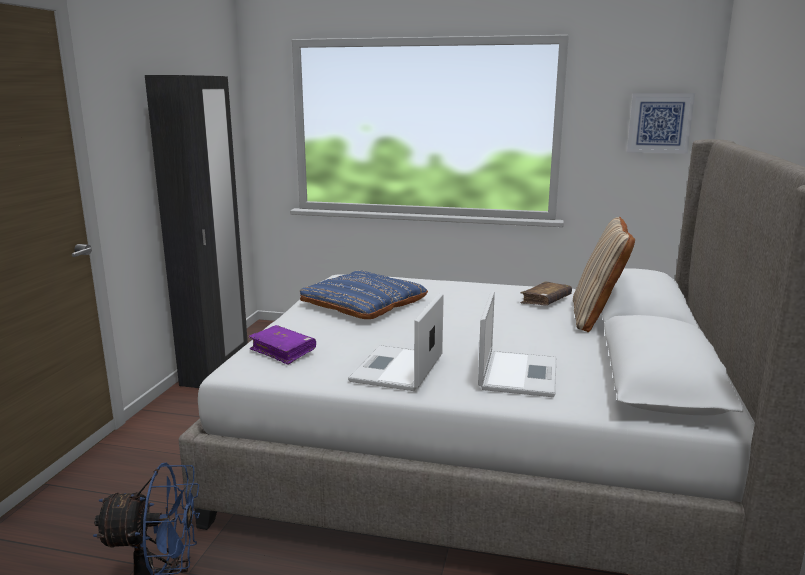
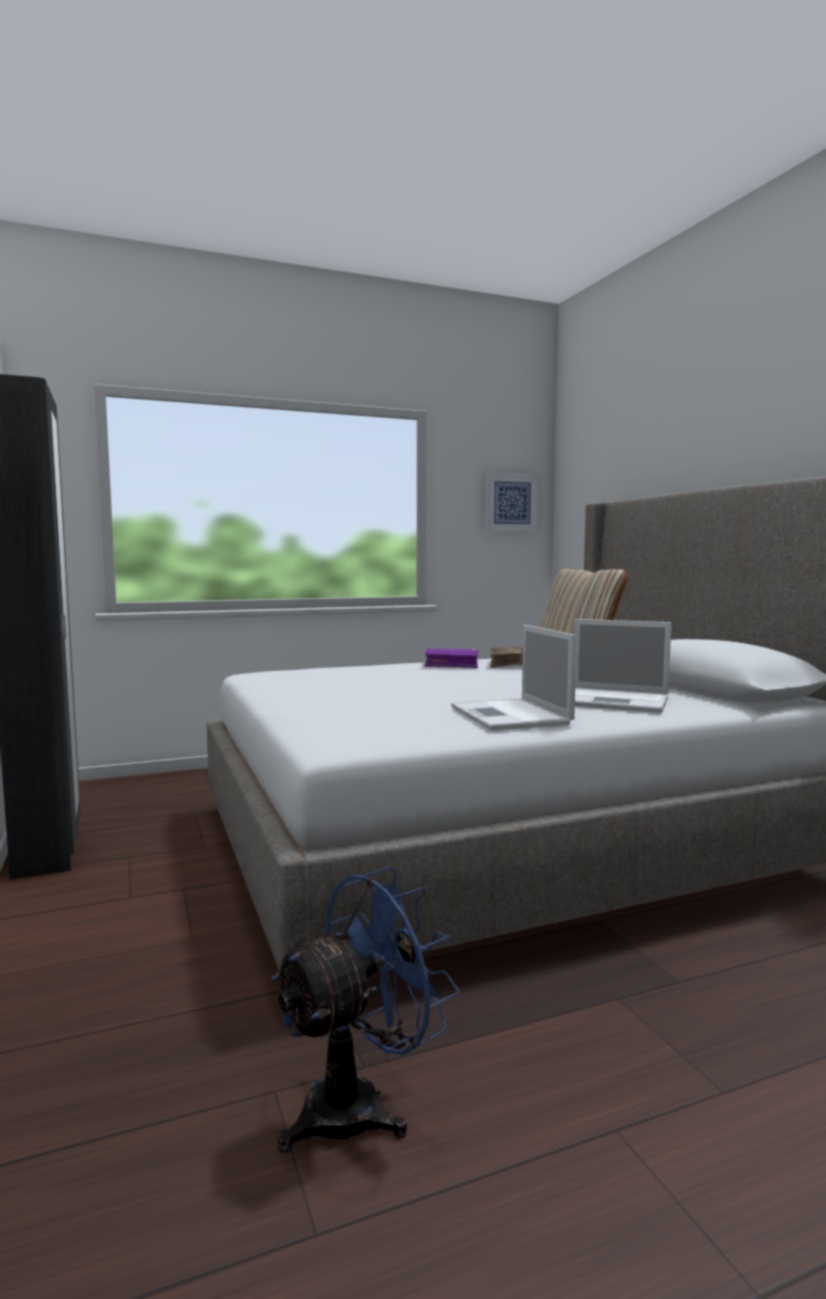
camera: 35 degrees left, 10 degrees down
purple book [249,325,316,365] -> purple book moved to [424,649,478,668]
blue pillow [300,270,428,319] -> none
laptop [478,291,556,397] -> laptop turned 135 degrees clockwise [574,619,672,713]

